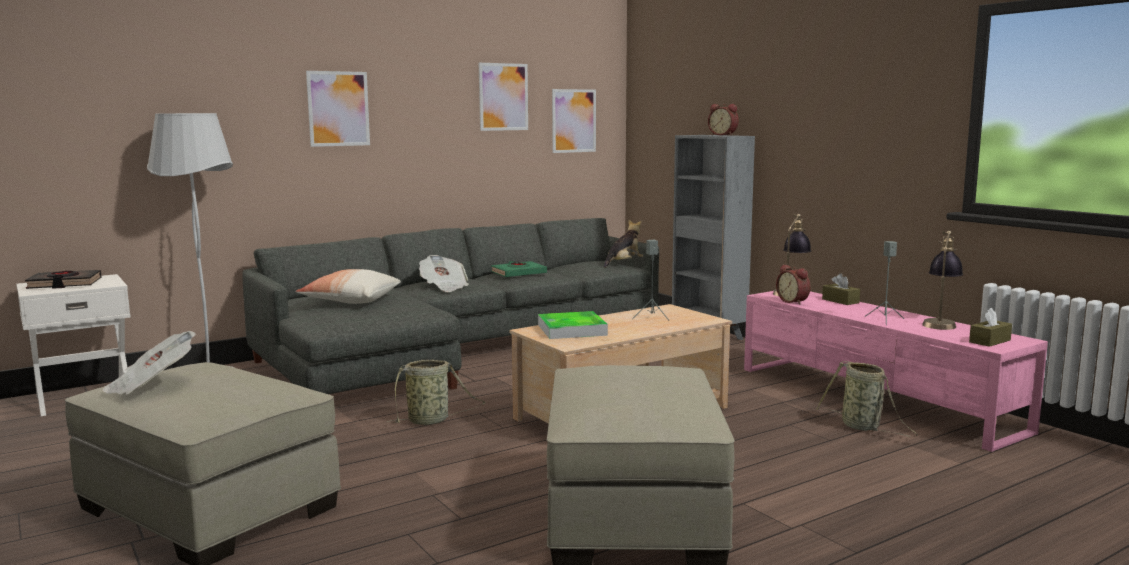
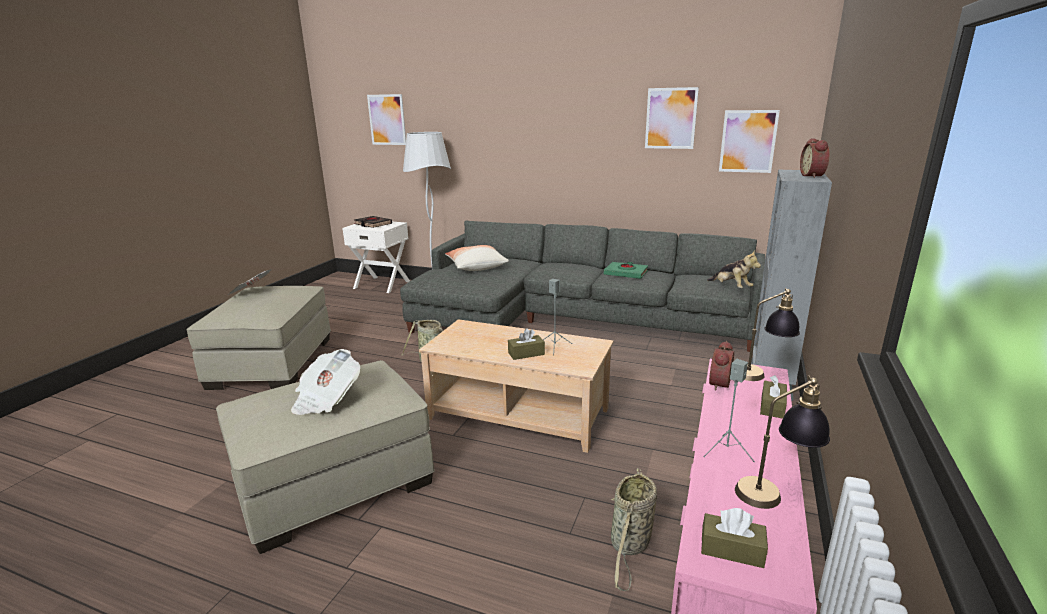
camera: 55 degrees right, 10 degrees up
picture [306,71,370,147] -> picture moved to [367,94,406,145]
newspaper [419,255,469,292] -> newspaper moved to [291,349,360,415]
tray [538,311,608,339] -> none
plush toy [604,220,644,268] -> plush toy turned 45 degrees clockwise [707,250,761,288]
none -> brown tissue box [508,328,545,360]

